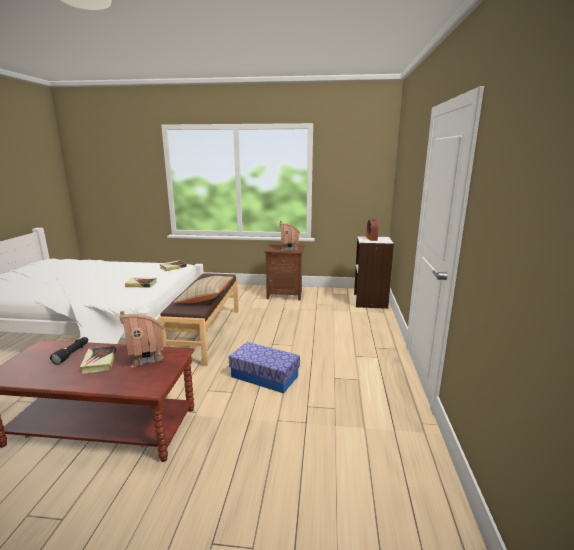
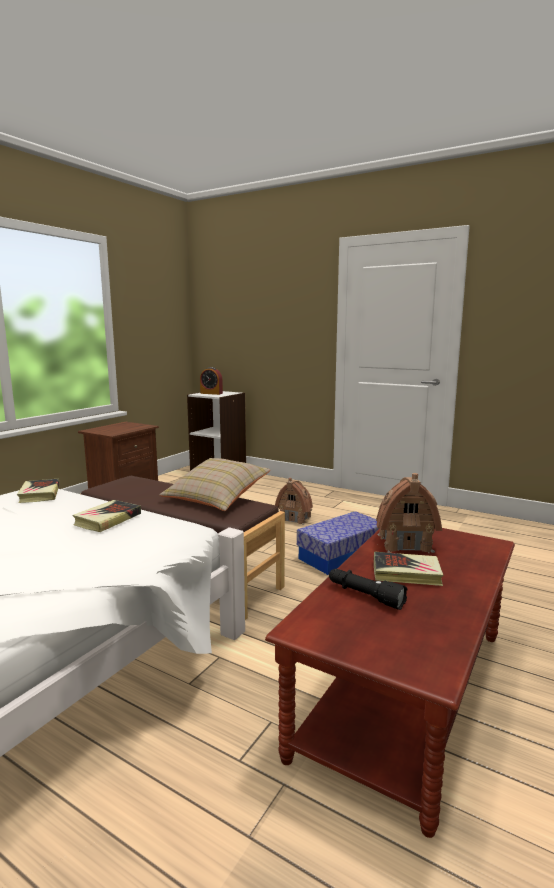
camera: 65 degrees left, 5 degrees down
toy house [279,221,300,250] -> toy house moved to [275,478,313,525]

